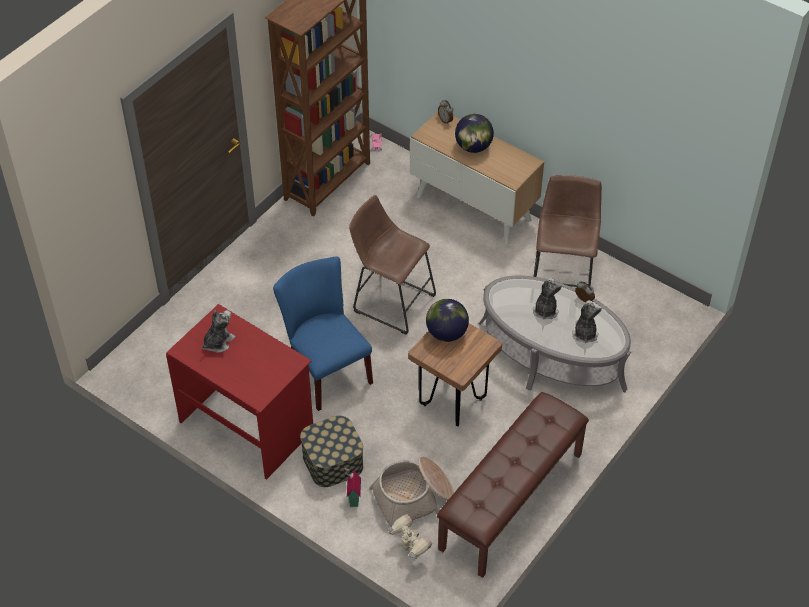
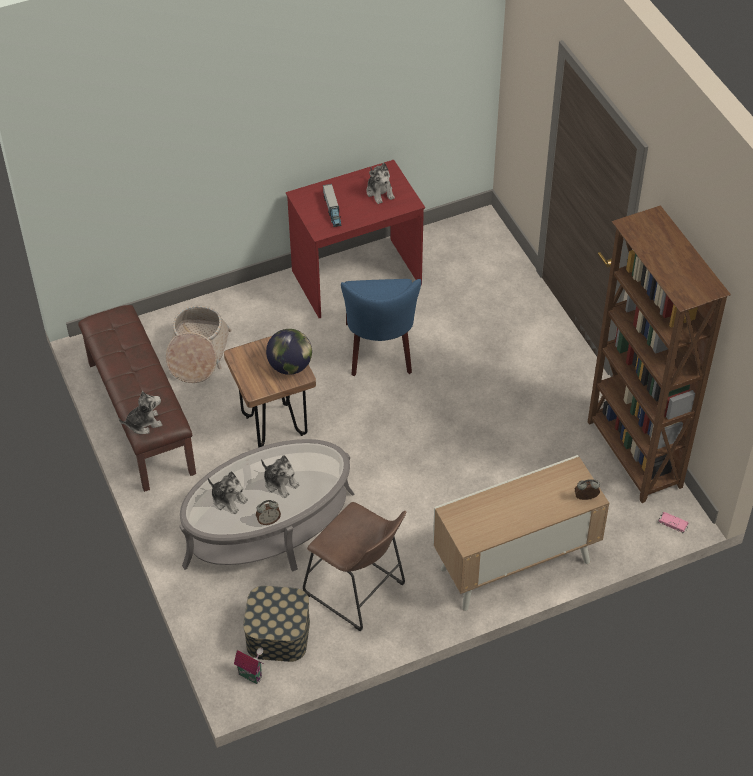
camera: 120 degrees right, 0 degrees up
blue chair [273,257,373,411] -> blue chair turned 90 degrees clockwise [341,279,422,376]
storage box [300,416,363,487] -> storage box moved to [243,586,310,662]
toy house [344,467,361,507] -> toy house moved to [234,647,264,684]
brown stool [349,195,436,335] -> none
toy robot [388,514,432,559] -> none
globe [455,114,494,153] -> none
none -> plush toy [119,391,162,434]
none -> toy truck [323,184,342,227]

